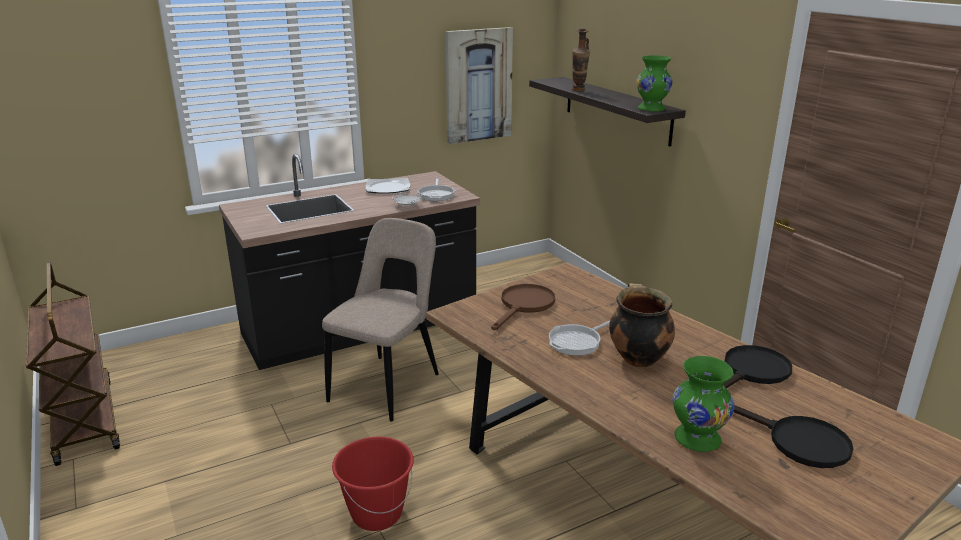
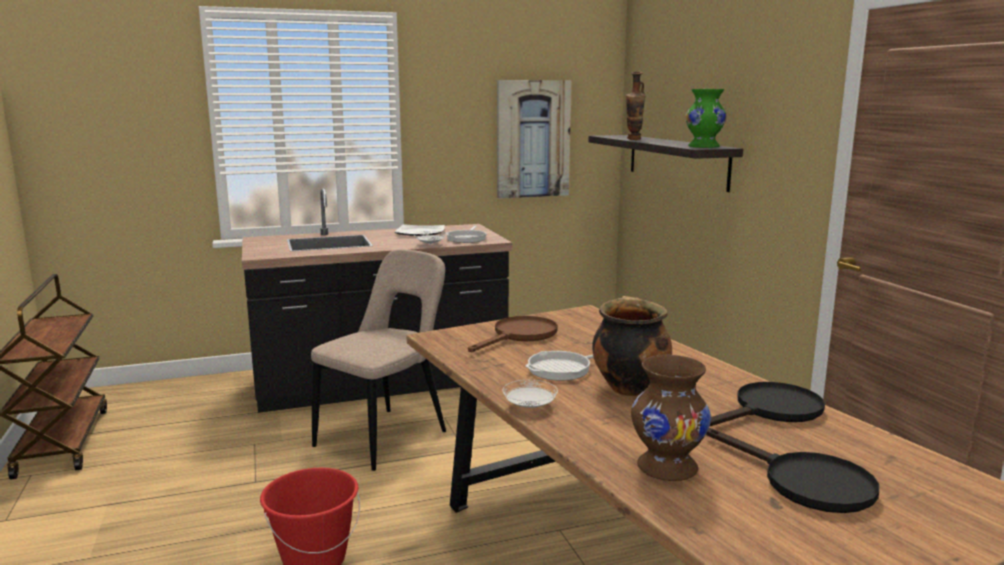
camera: 10 degrees right, 10 degrees down
green vase [672,356,734,452] -> brown vase [631,355,711,481]
none -> white plate [502,380,558,408]

